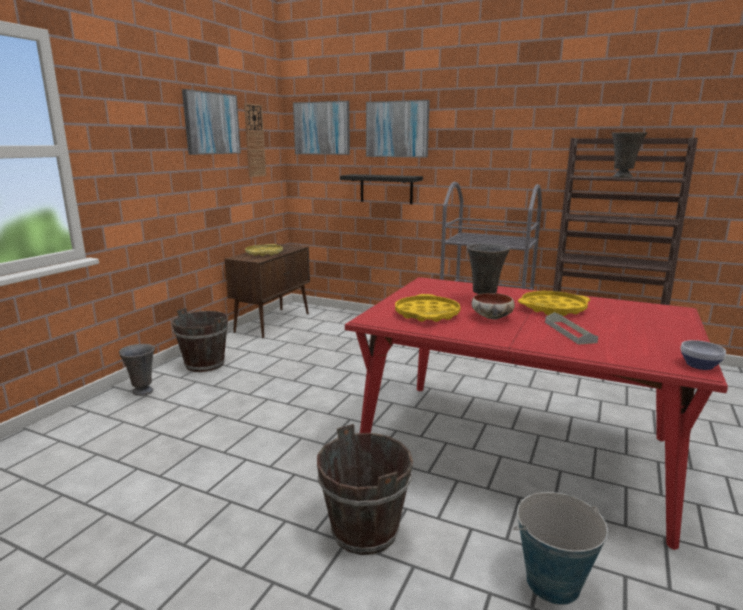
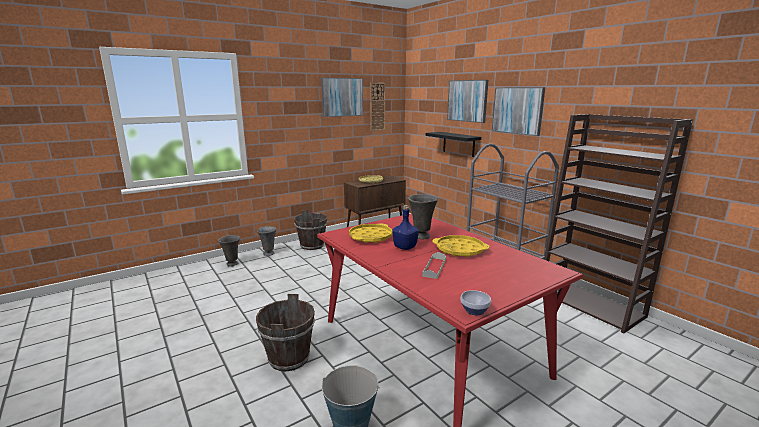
camera: 30 degrees right, 0 degrees up
picture [293,101,350,155] -> picture moved to [492,87,545,136]
bowl [472,293,515,320] -> blue bottle [393,205,419,250]
grey vase [612,132,647,178] -> grey vase moved to [218,235,240,267]

